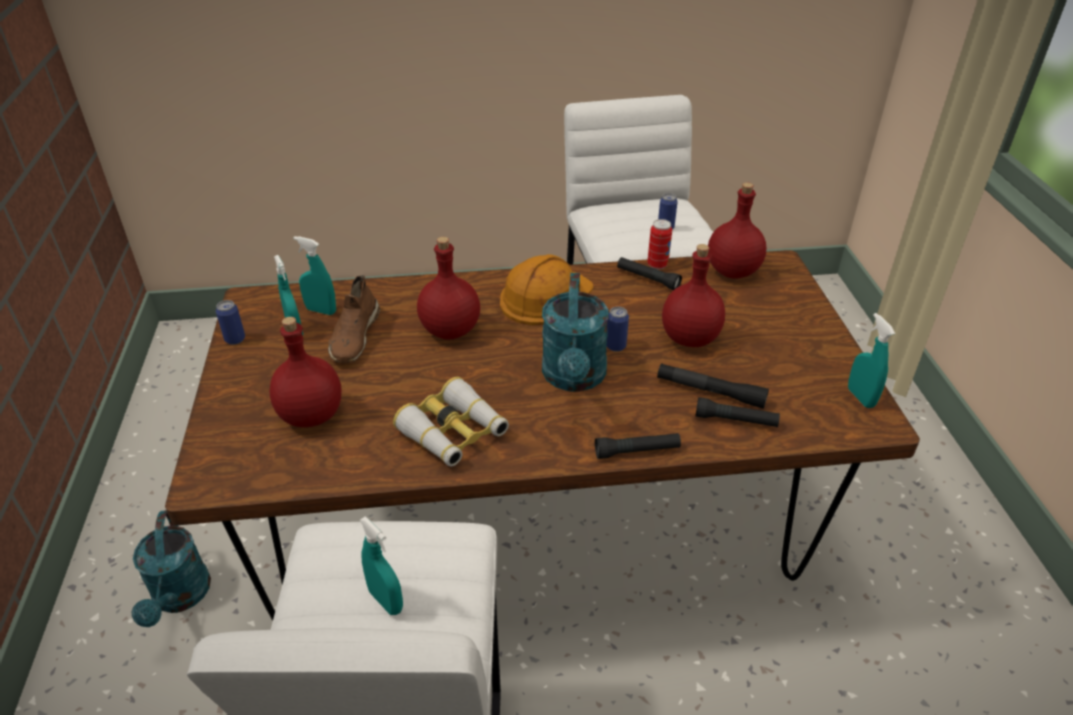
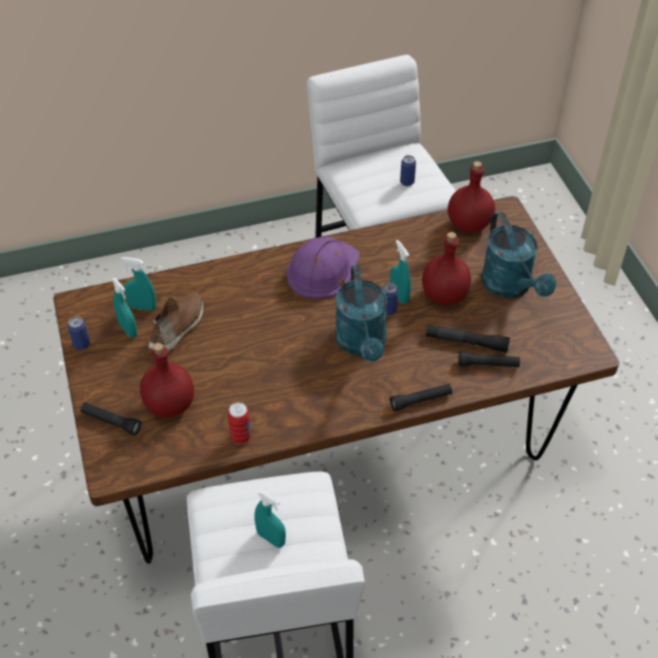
camera: 10 degrees left, 10 degrees up
turquoise watering can [132,510,211,627] -> turquoise watering can moved to [481,212,556,298]
brown shoe [328,275,380,363] -> brown shoe turned 150 degrees counterclockwise [148,292,204,352]
binoculars [393,377,509,466] -> none
red bottle [417,237,480,339] -> none
orange hard hat [500,254,593,325] -> purple hard hat [286,237,360,299]
black flashlight [617,257,682,290] -> black flashlight moved to [80,402,141,435]
can [647,219,672,270] -> can moved to [228,402,251,444]
turquoise spray bottle [848,313,895,408] -> turquoise spray bottle moved to [390,240,411,304]

